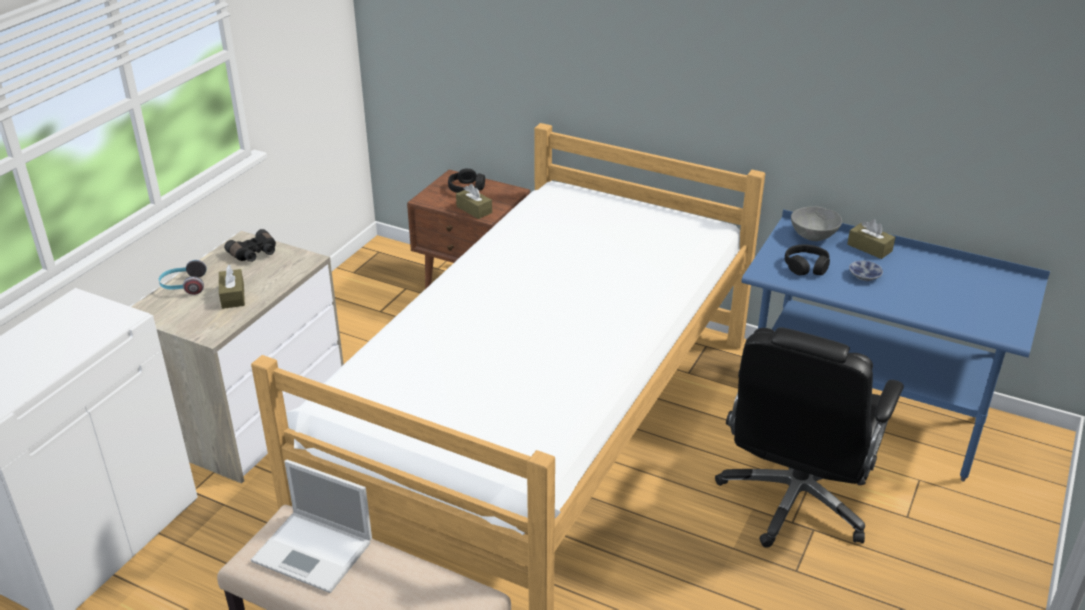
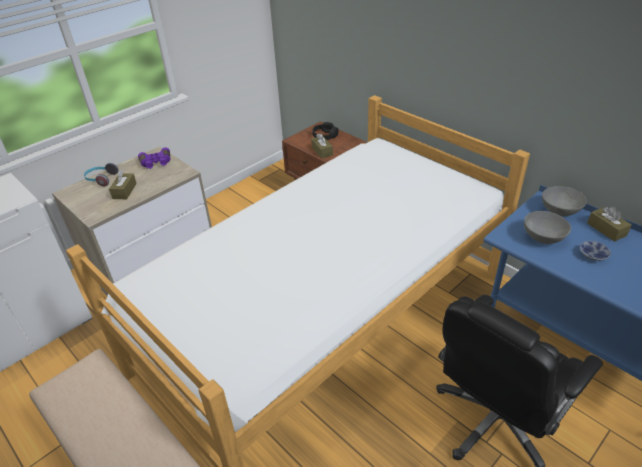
camera: 20 degrees right, 5 degrees up
black binoculars [224,229,276,262] -> purple binoculars [138,147,170,169]
laptop [251,460,372,593] -> none
black headphones [785,244,830,275] -> grey bowl [524,211,571,244]

